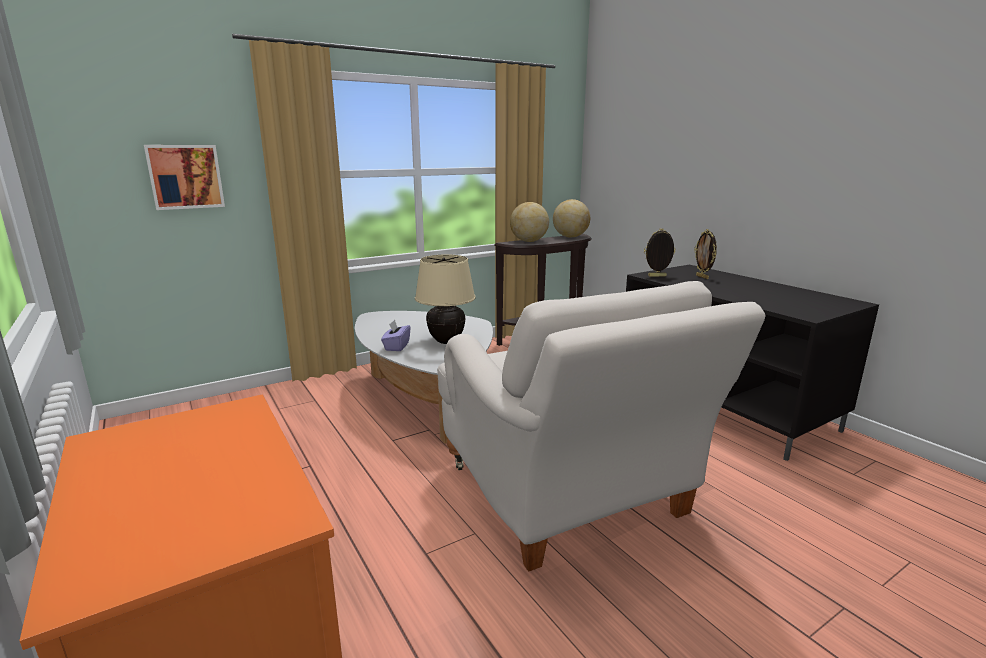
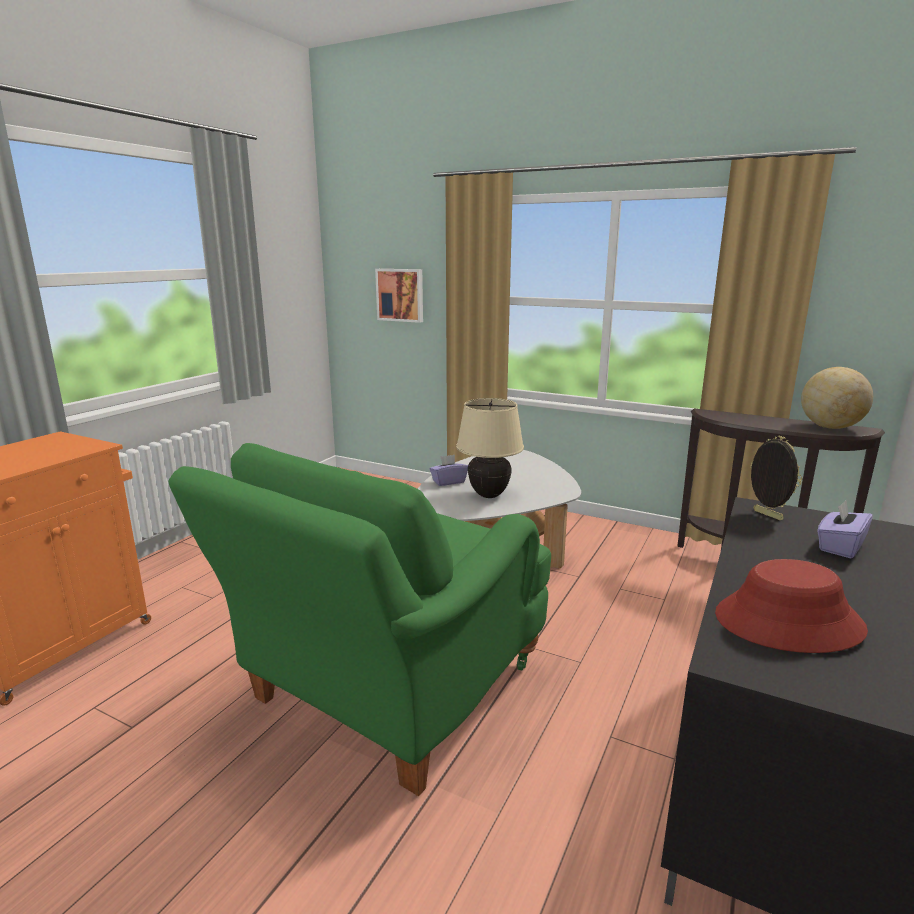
camera: 60 degrees right, 0 degrees up
white armchair [437,281,766,571] -> green armchair [168,443,551,796]
globe [510,202,549,242] -> none
picture frame [694,229,717,279] -> purple tissue box [817,500,873,559]
none -> red hat [715,559,868,653]

